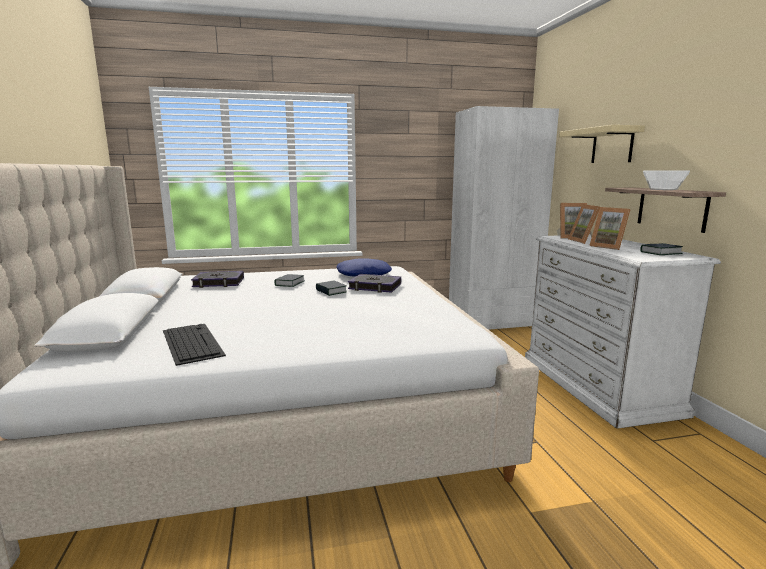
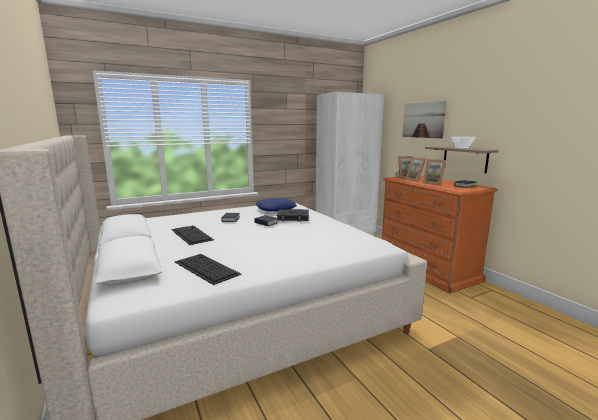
camera: 15 degrees left, 0 degrees up
book [191,271,244,288] -> none
white dresser [525,234,721,429] -> orange dresser [382,176,498,293]
beige shelf [559,125,645,163] -> picture [402,101,447,138]
none -> keyboard [171,226,214,245]

